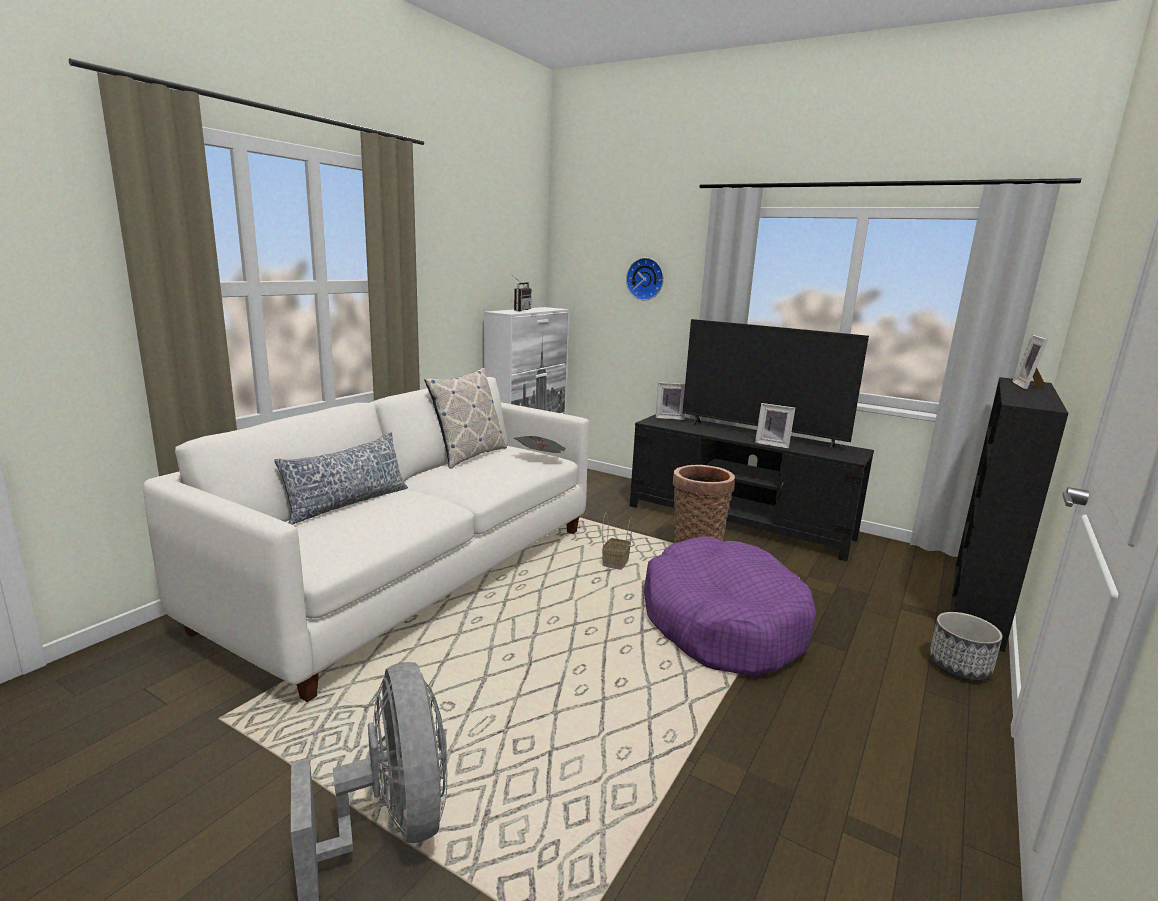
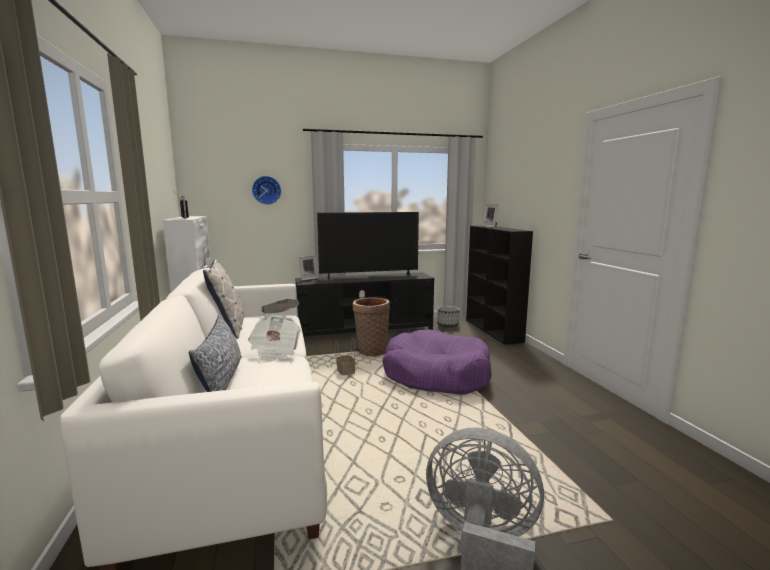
camera: 45 degrees left, 5 degrees down
picture frame [755,403,795,449] -> none
planter [929,612,1003,681] -> planter moved to [437,306,459,328]
none -> newspaper [248,316,301,363]

